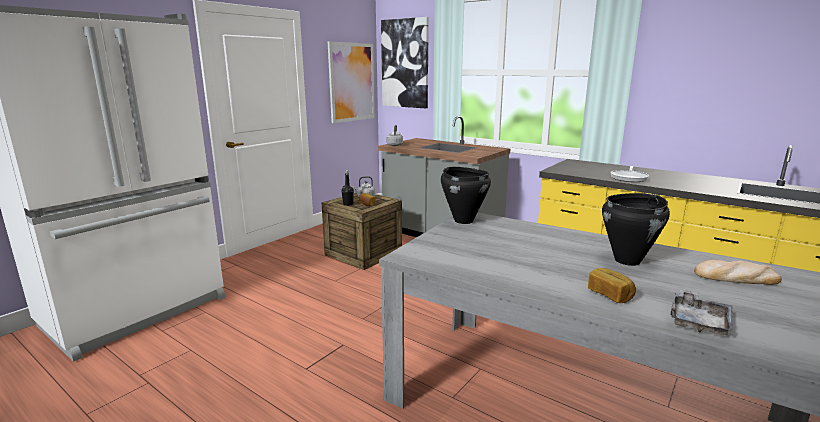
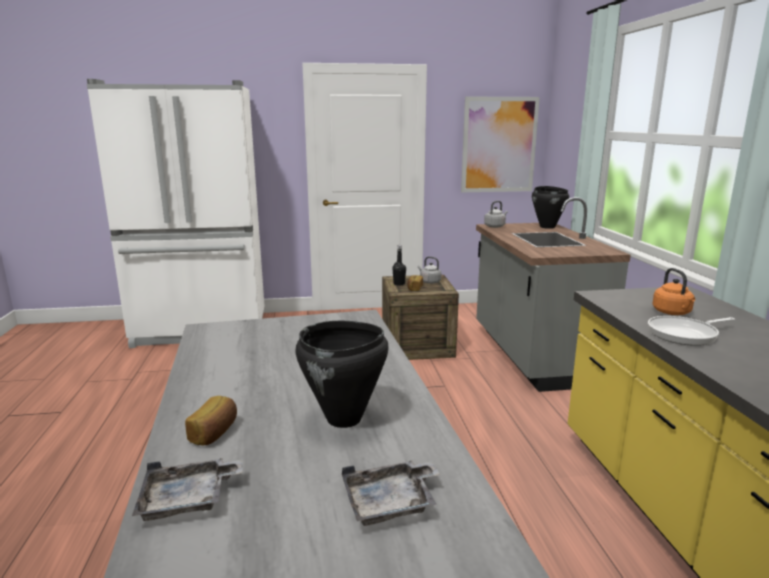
camera: 45 degrees right, 0 degrees up
picture [381,17,429,108] -> none
black cooking pot [441,167,491,224] -> black cooking pot moved to [532,186,569,229]
bread [694,260,782,285] -> grey tray [342,461,441,526]
none -> orange kettle [652,268,695,315]

